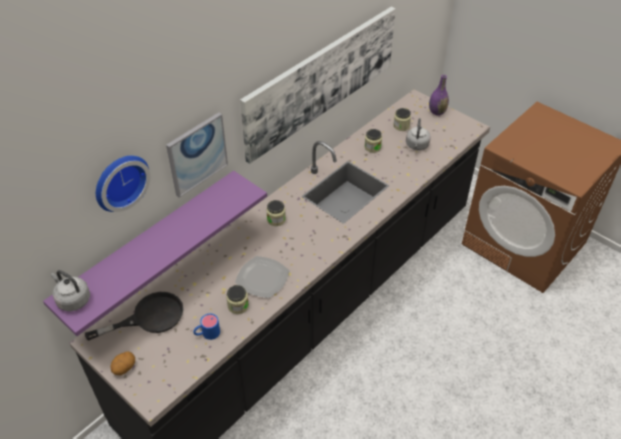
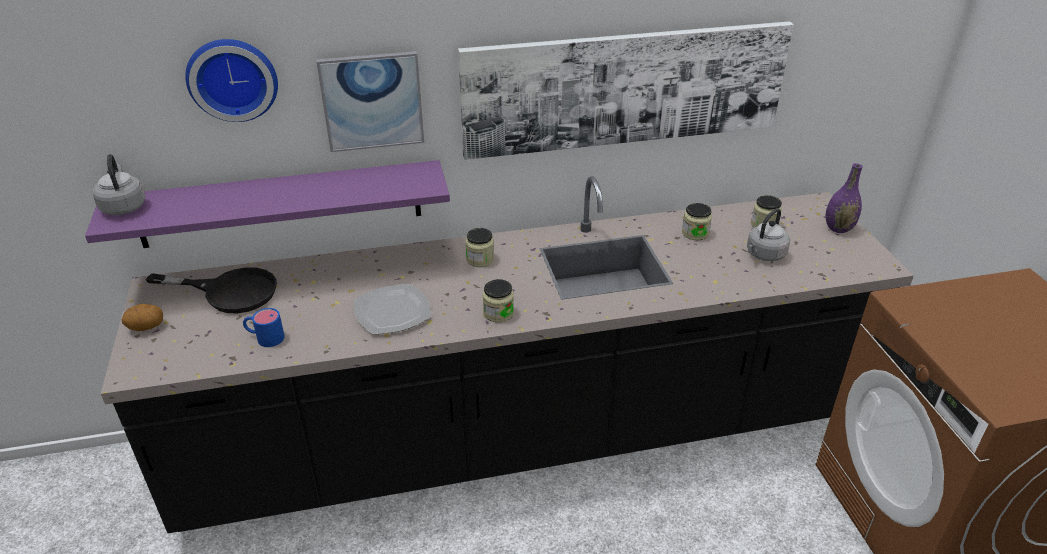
camera: 35 degrees right, 10 degrees down
jar [226,285,249,314] -> jar moved to [483,279,514,322]

